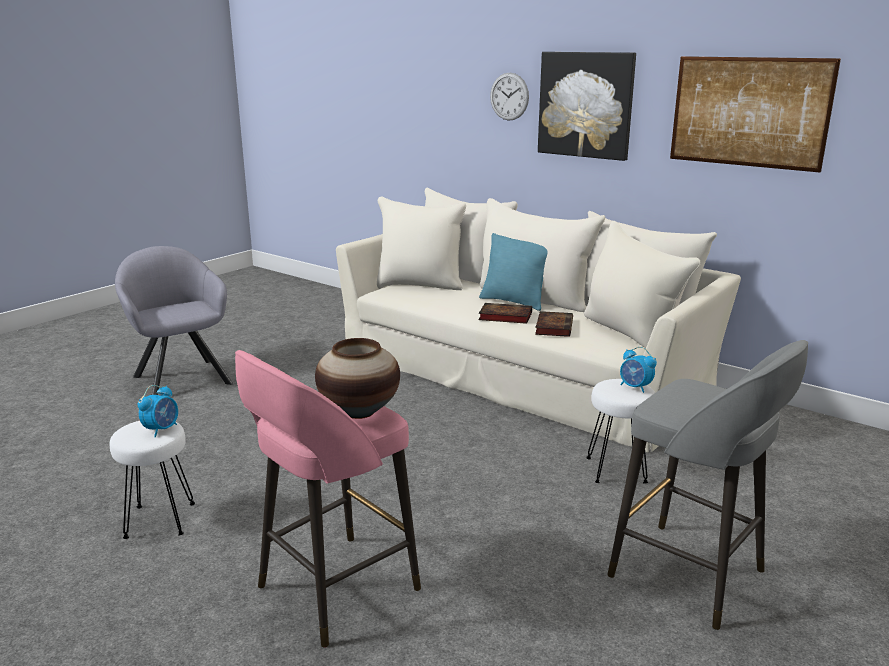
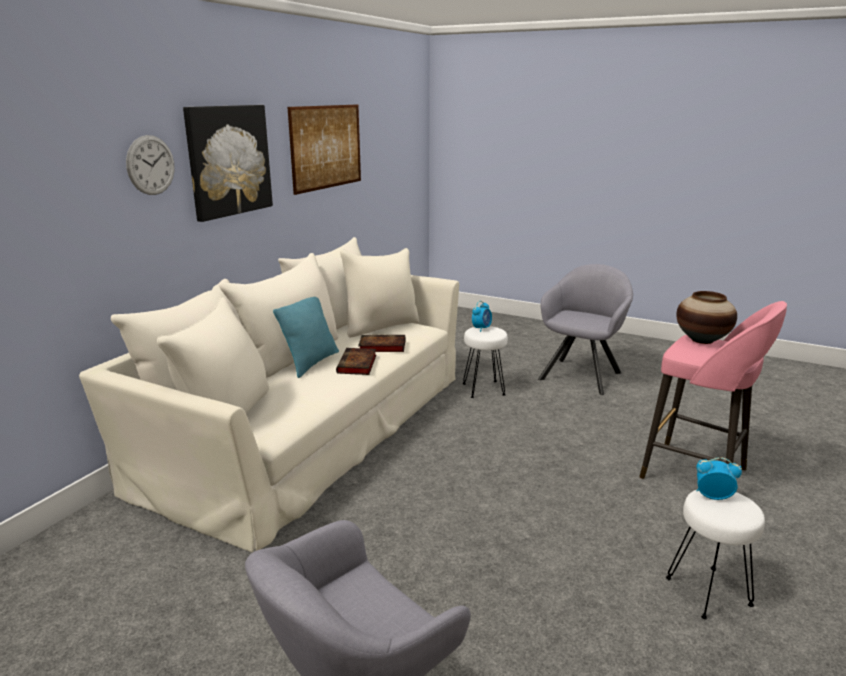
camera: 100 degrees left, 0 degrees up
grey stool [607,340,808,630] -> grey armchair [538,264,633,395]

